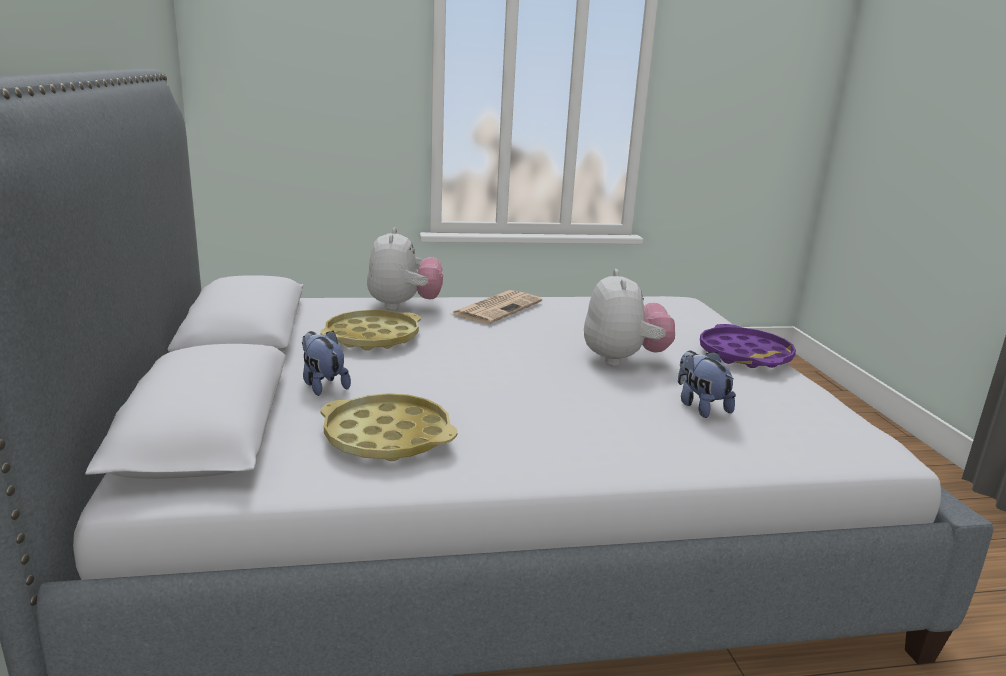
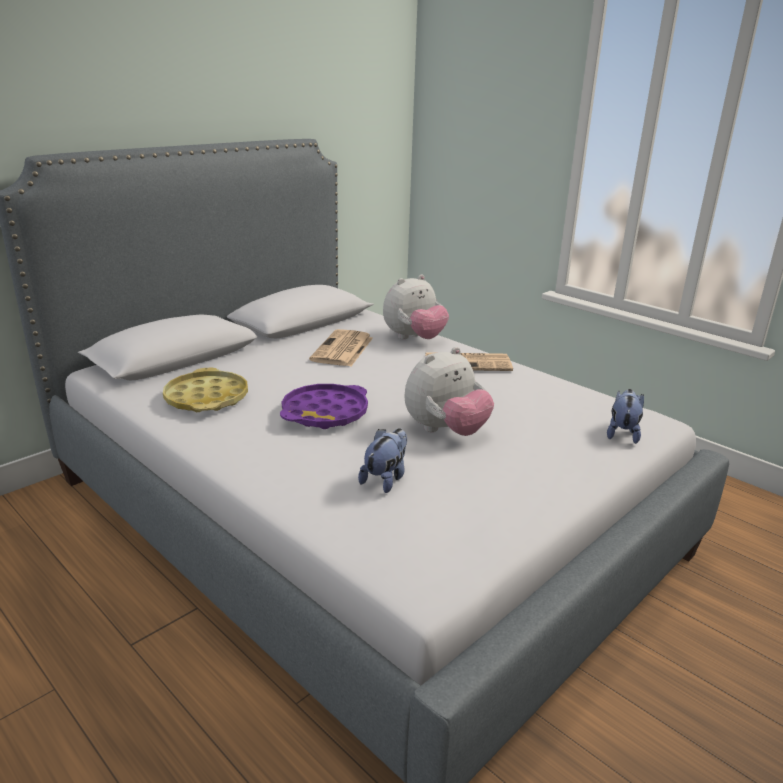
camera: 55 degrees right, 5 degrees up
plush toy [302,331,351,396] -> plush toy moved to [607,389,644,444]
yellow tray [320,310,421,351] -> newspaper [309,329,373,366]
purple tray [700,324,796,368] -> purple tray moved to [280,384,368,429]

